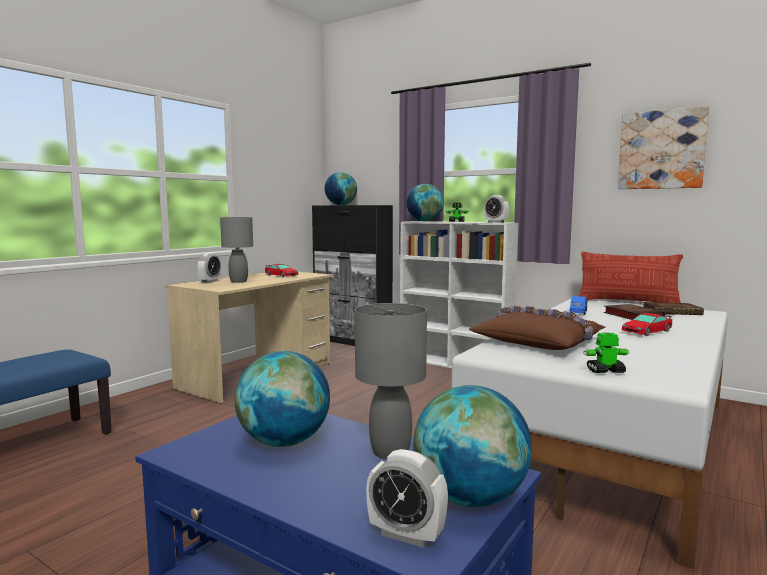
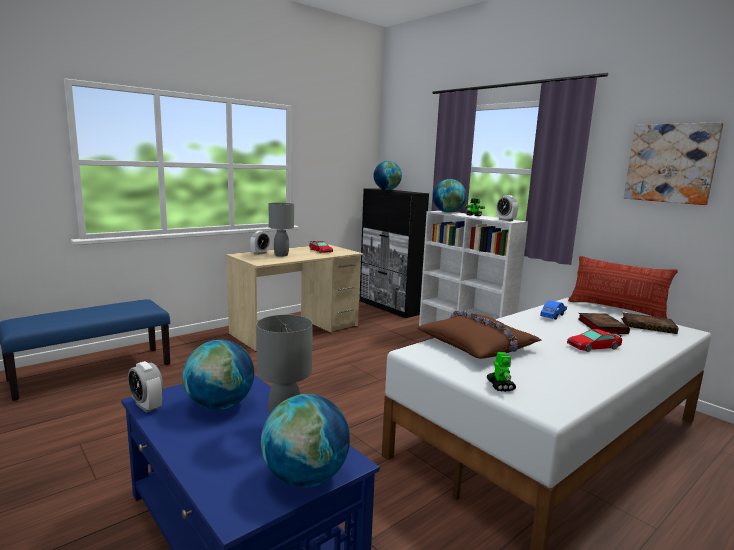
camera: 15 degrees right, 5 degrees up
alarm clock [366,449,448,547] -> alarm clock moved to [128,361,163,413]
toy robot [583,333,629,373] -> toy robot turned 75 degrees clockwise [486,352,516,392]

